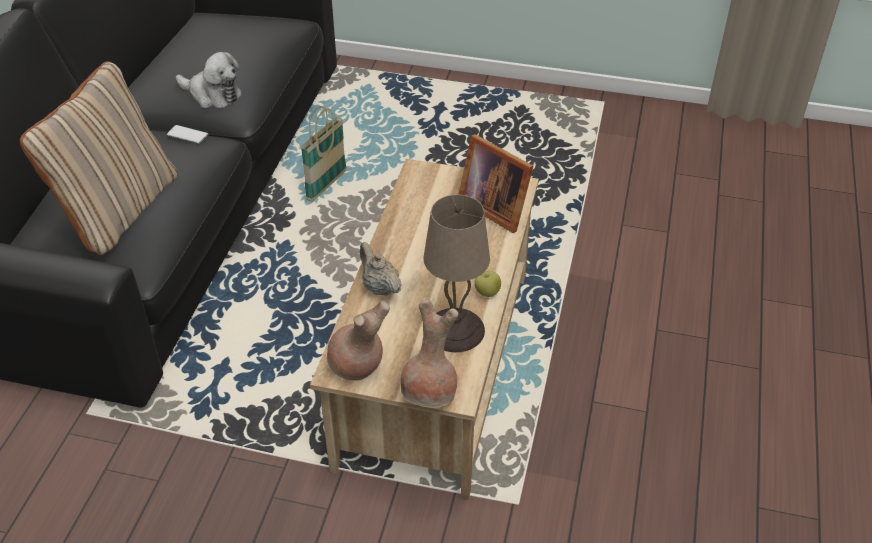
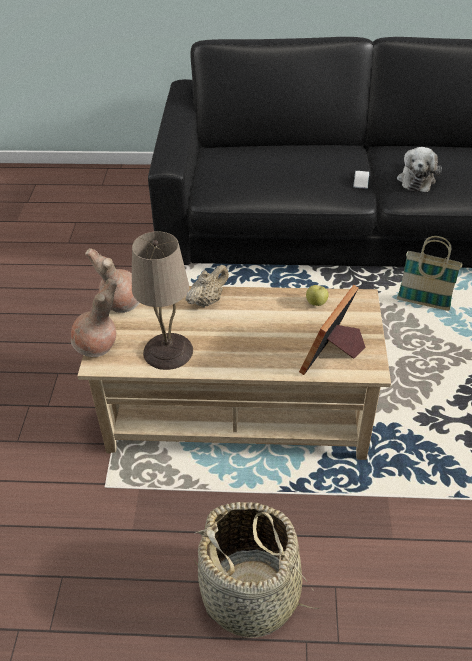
camera: 80 degrees right, 0 degrees up
beige pillow [20,61,177,255] -> none
apple [474,270,501,297] -> apple moved to [306,285,329,306]
none -> basket [193,502,321,638]

